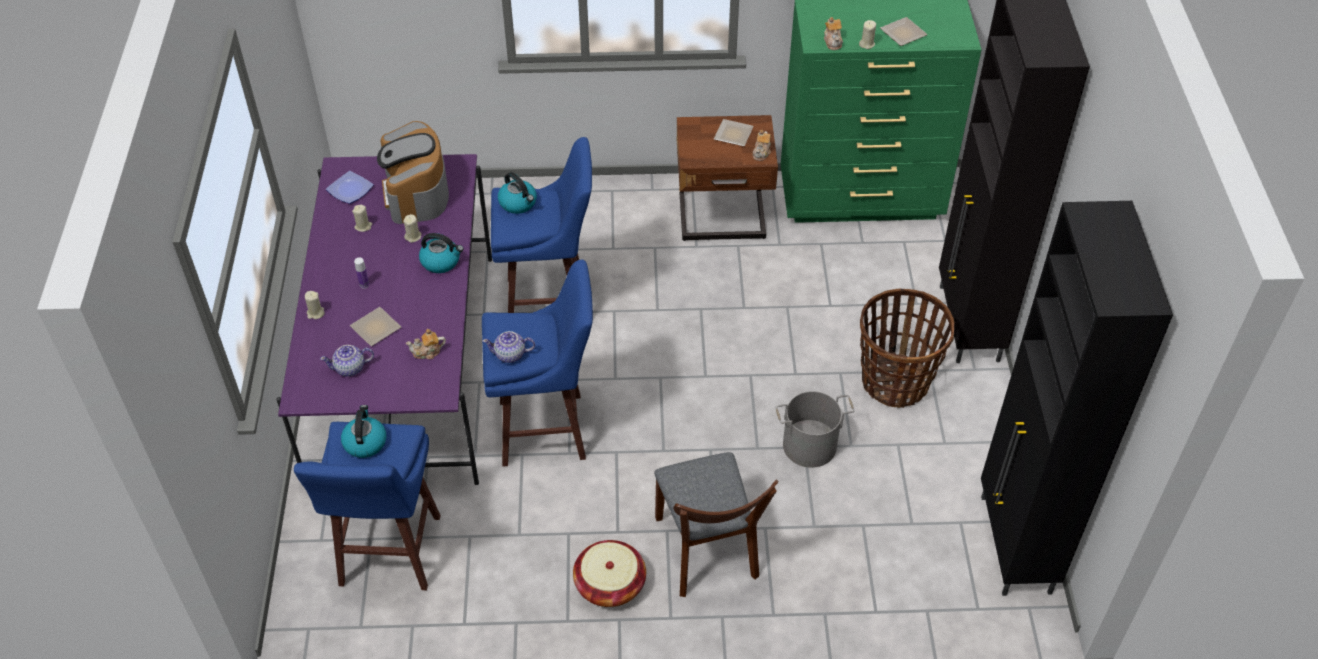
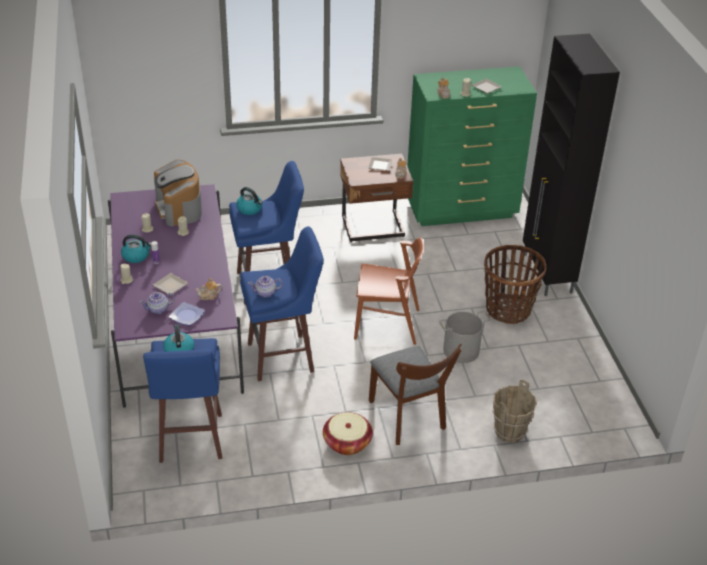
camera: 10 degrees left, 10 degrees down
plate [326,171,374,204] -> plate moved to [169,302,205,326]
kettle [419,233,464,273] -> kettle moved to [121,234,151,263]
black cabinet [981,201,1173,596] -> none
none -> brown chair [354,237,424,345]
none -> brown bucket [493,380,537,443]

